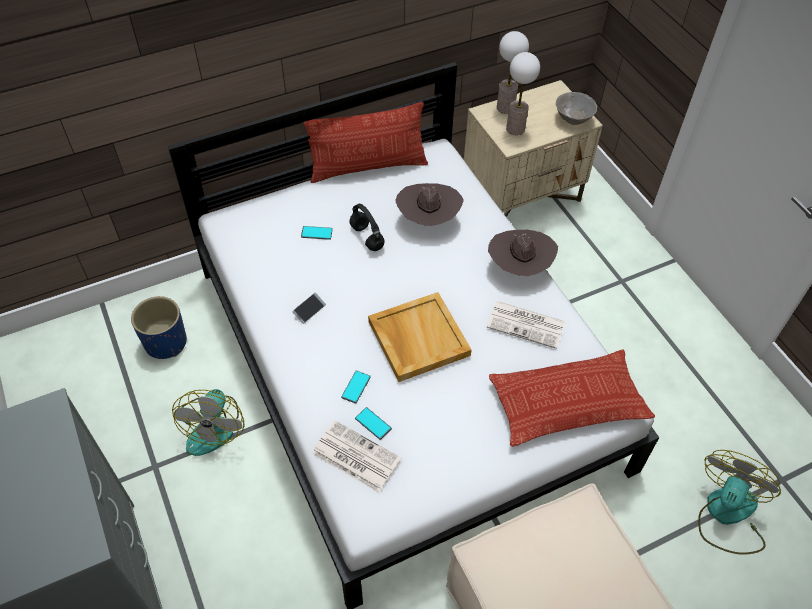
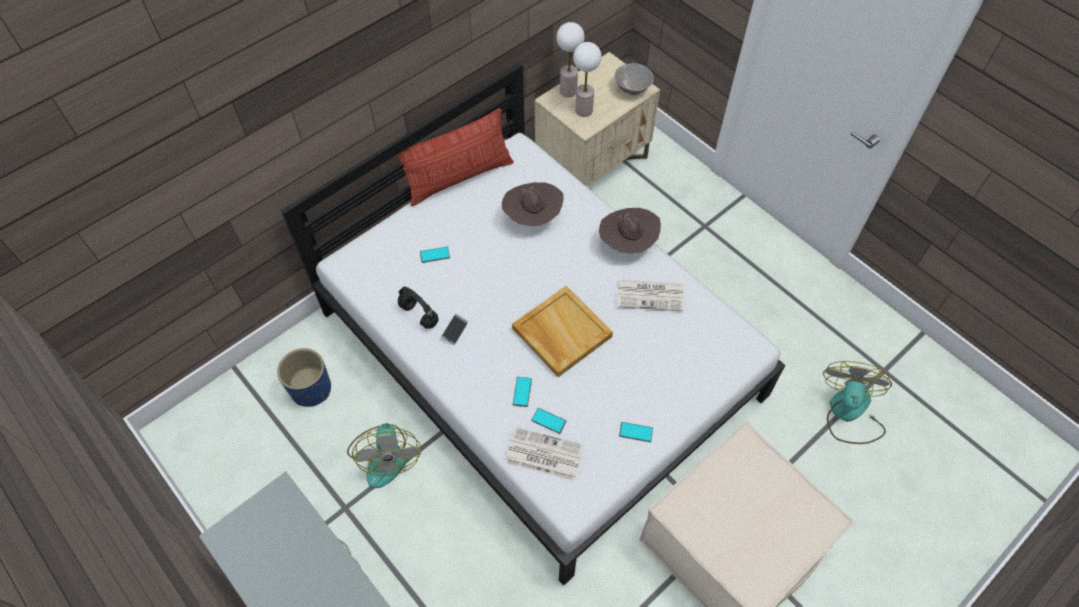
camera: 15 degrees left, 5 degrees up
black headphones [350,204,384,251] -> black headphones moved to [398,286,438,329]
pillow [489,350,655,447] -> none
none -> phone [619,422,653,442]

